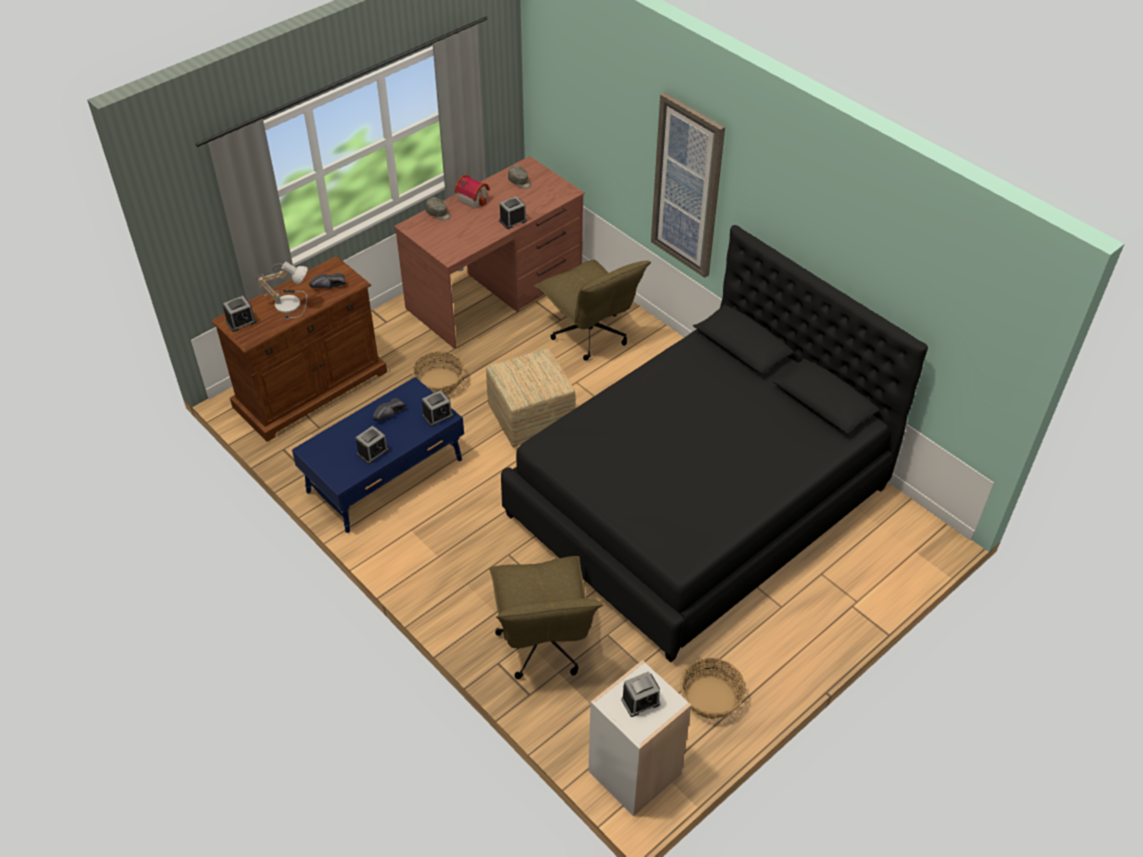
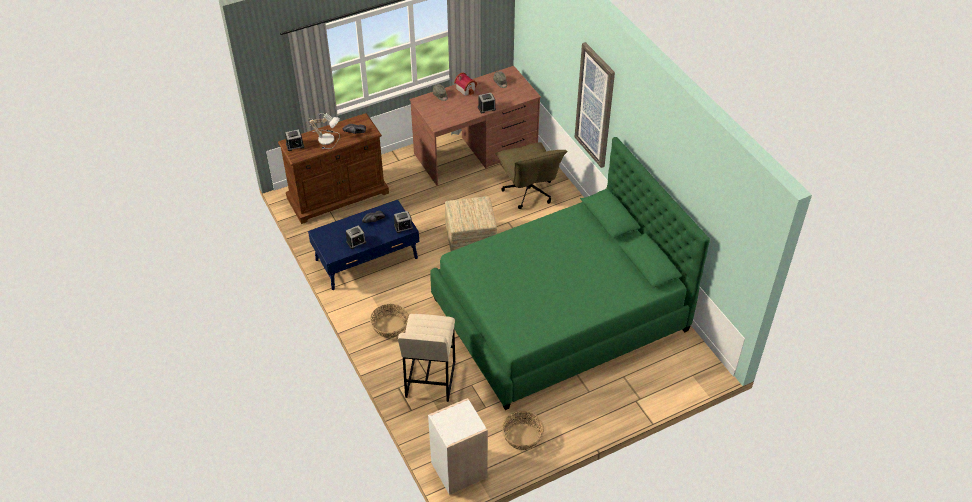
camera: 15 degrees right, 0 degrees up
basket [412,351,465,395] -> basket moved to [370,304,408,338]
beige office chair [489,556,603,679] -> beige stool [398,314,455,402]
black bed [501,225,928,662] -> green bed [430,137,710,410]
alarm clock [621,671,660,717] -> none

